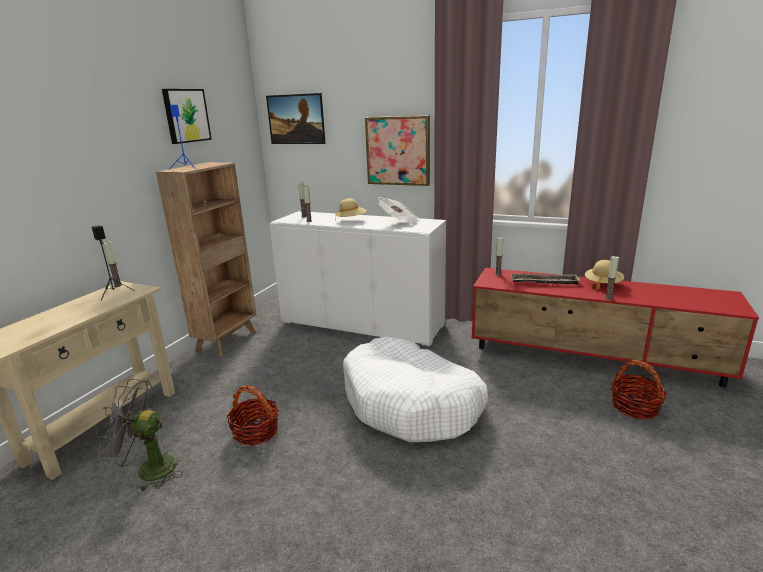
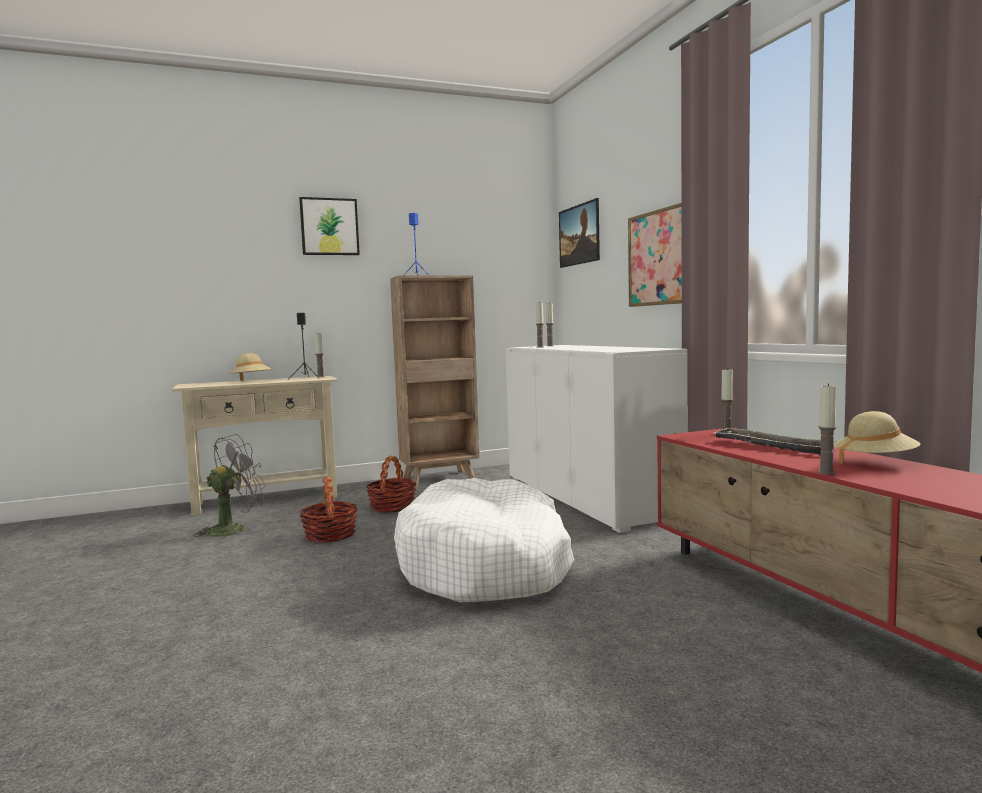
camera: 45 degrees right, 15 degrees down
grey fan [95,379,183,492] -> grey fan turned 90 degrees clockwise [193,434,266,537]
picture [162,89,212,144] -> picture moved to [299,197,360,255]
beige hat [335,198,366,221] -> beige hat moved to [229,353,272,381]
newspaper [378,197,419,225] -> none
basket [611,360,667,419] -> basket moved to [366,456,416,513]

